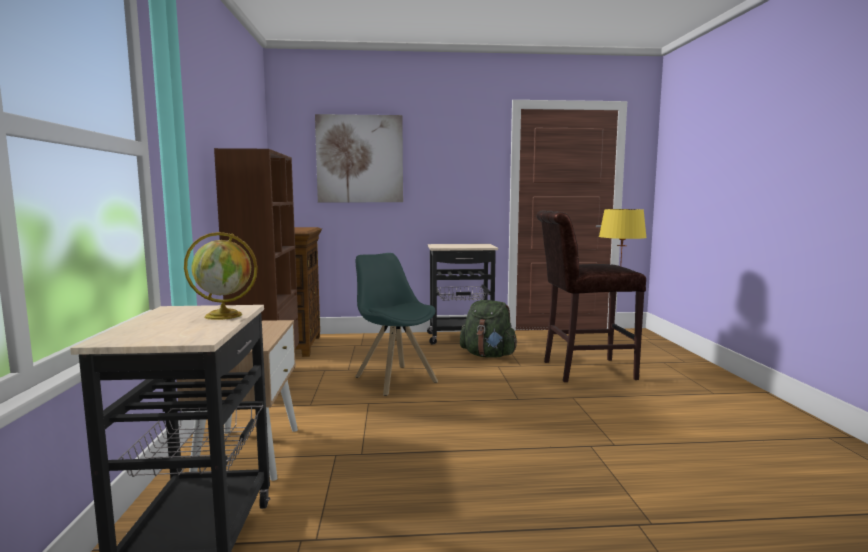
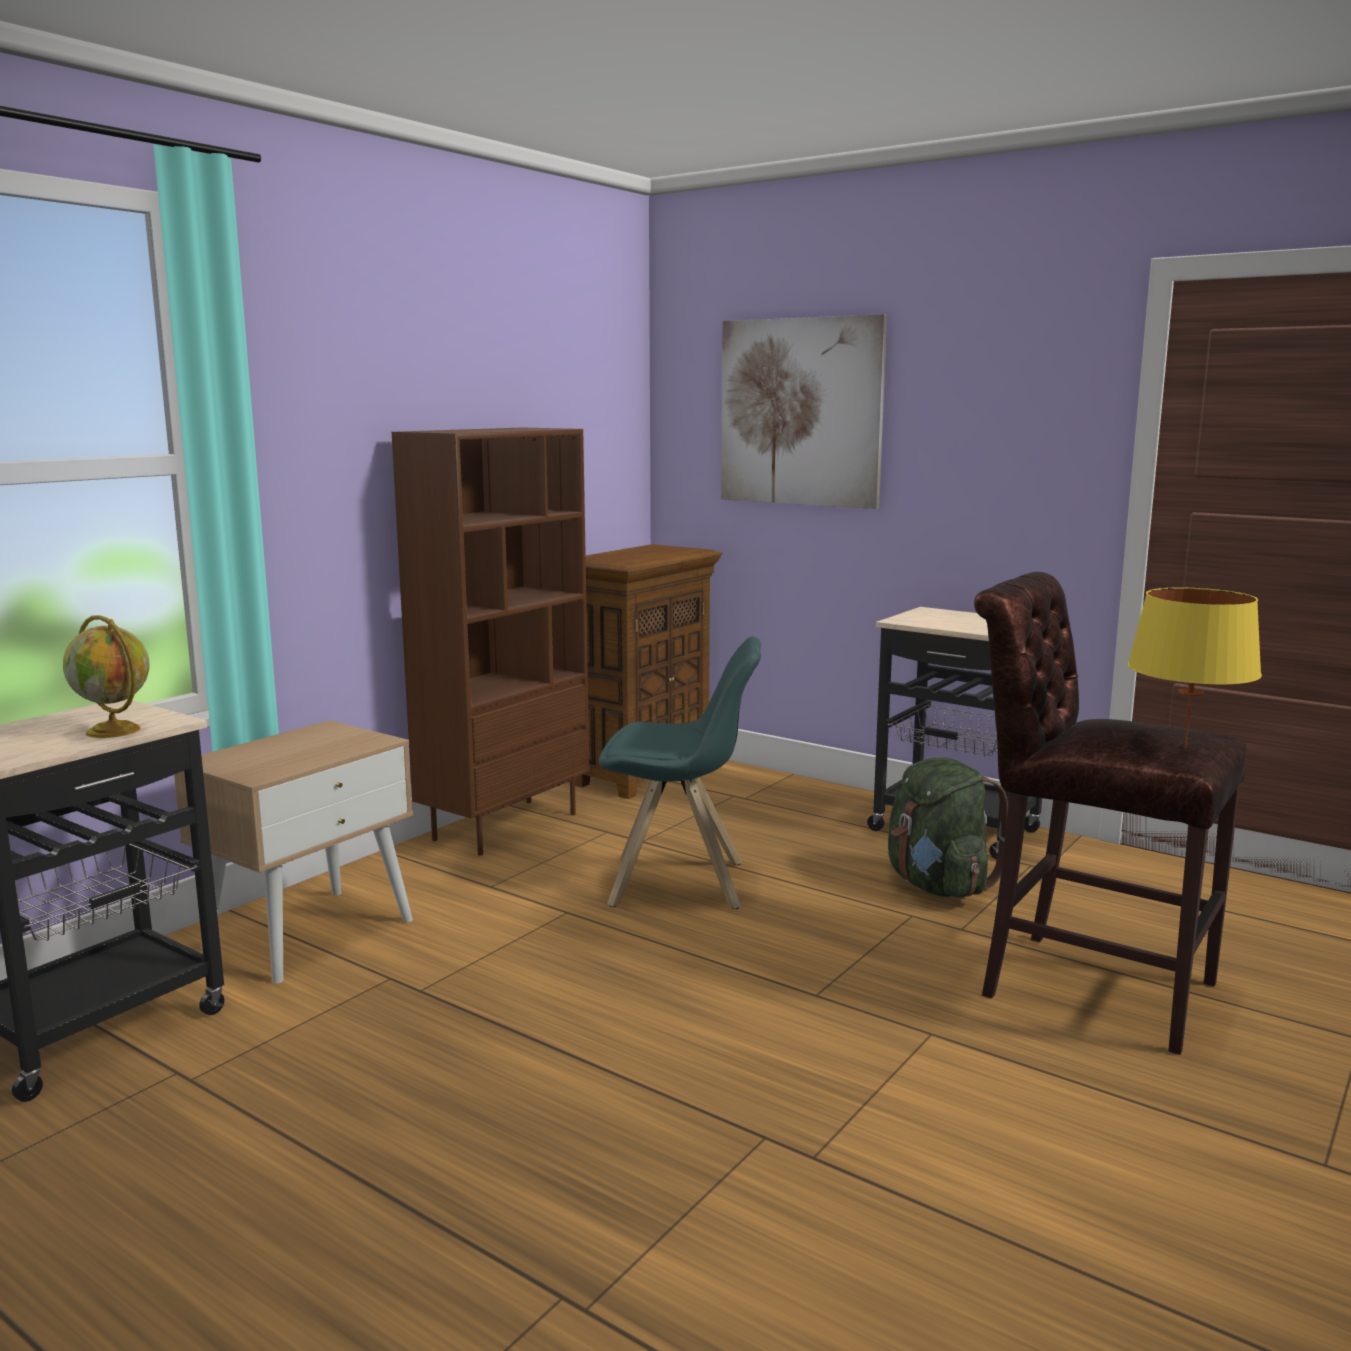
camera: 40 degrees right, 5 degrees up
turquoise chair [355,253,438,396] -> turquoise chair turned 90 degrees clockwise [599,636,761,909]

